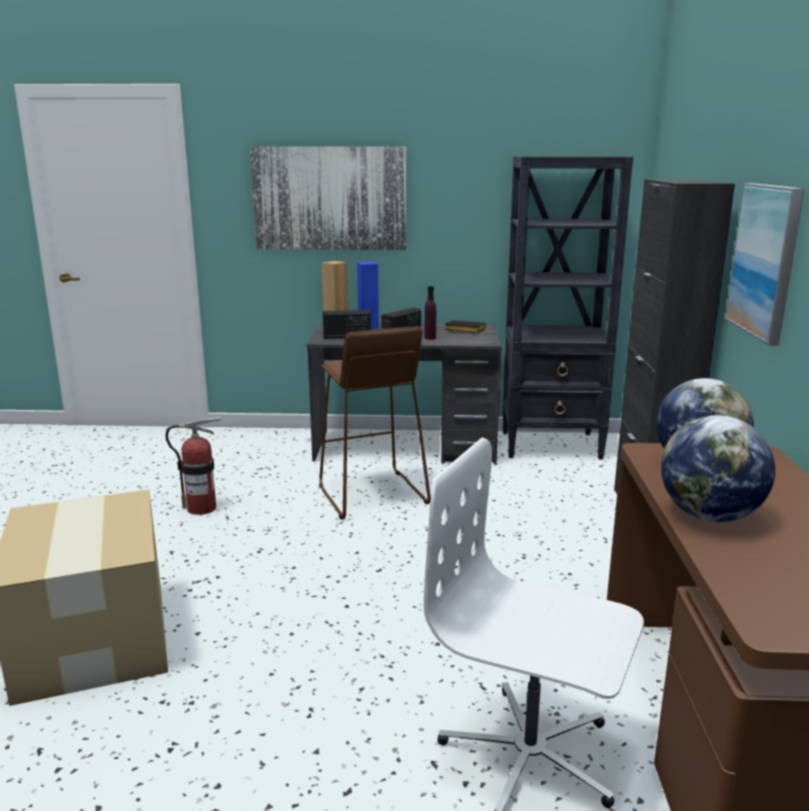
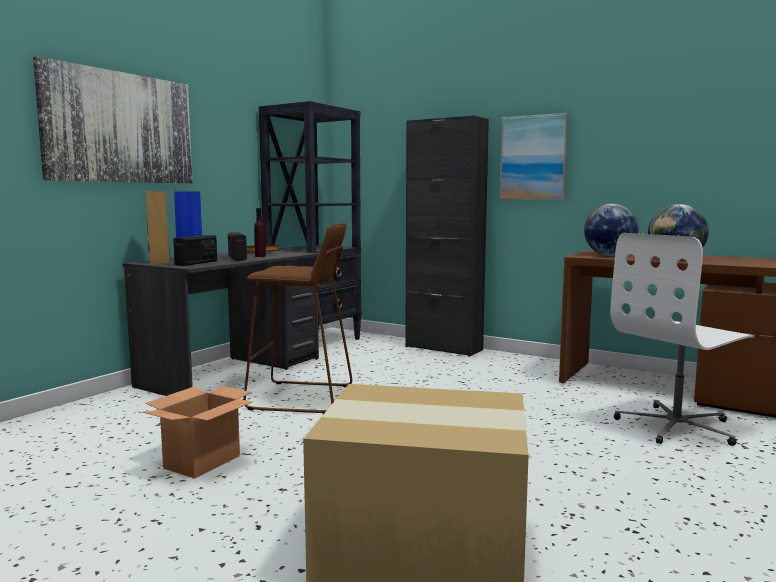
camera: 60 degrees left, 10 degrees down
fire extinguisher [165,417,222,515] -> cardboard box [142,386,253,479]

